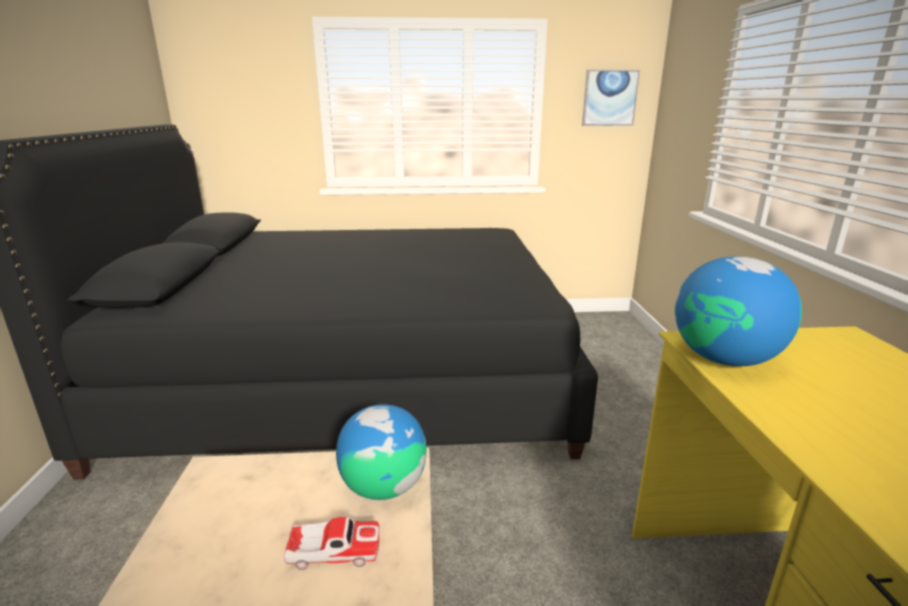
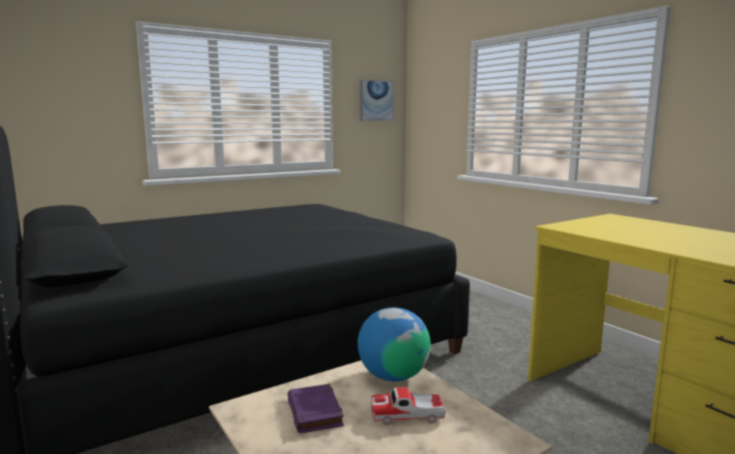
camera: 30 degrees left, 10 degrees down
toy car [284,517,380,570] -> toy car turned 150 degrees counterclockwise [371,387,446,425]
globe [675,256,802,366] -> none
none -> purple book [287,384,344,433]

